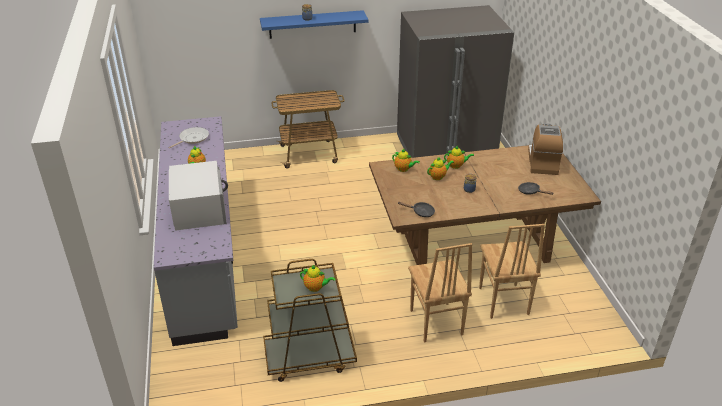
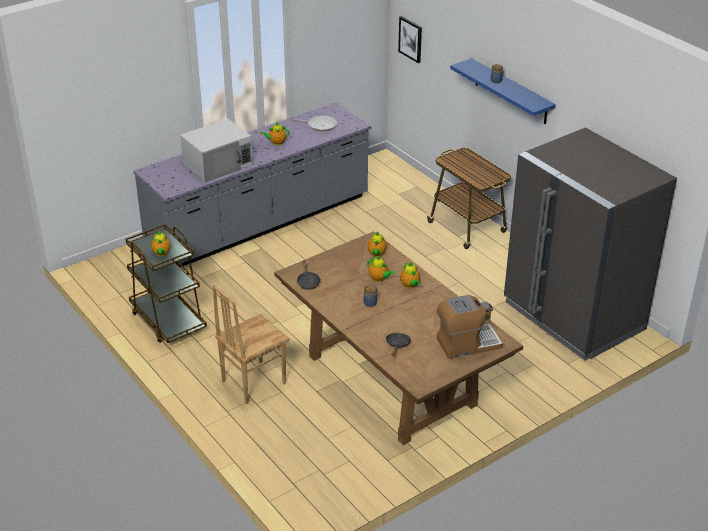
camera: 65 degrees right, 0 degrees up
brown chair [479,224,545,319] -> none
none -> picture [398,16,422,63]

